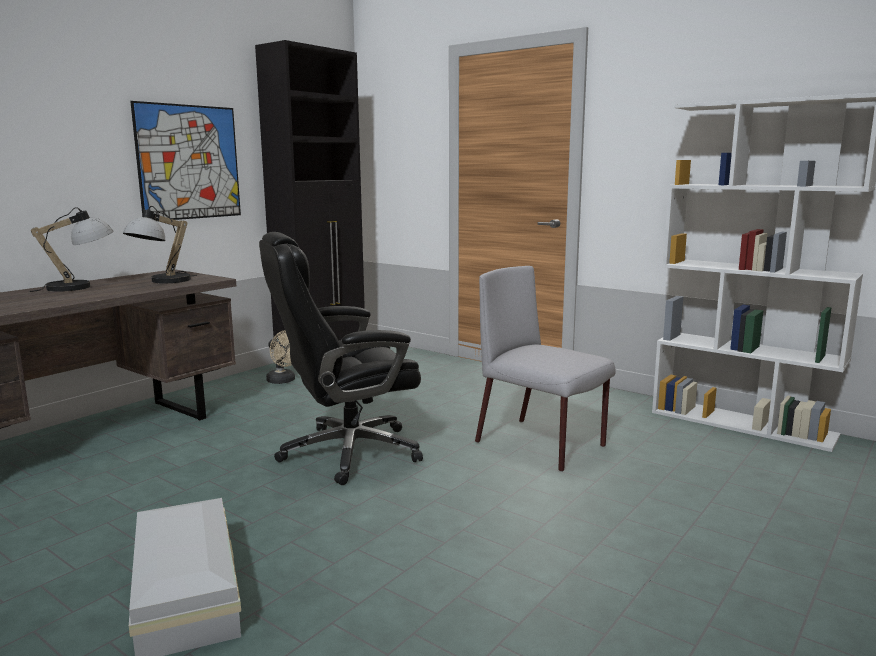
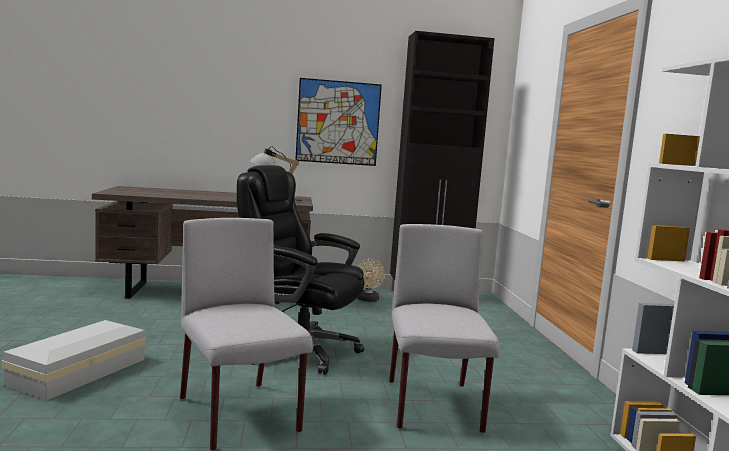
camera: 45 degrees right, 5 degrees down
table lamp [29,207,113,292] -> none
none -> grey chair [180,218,313,451]

